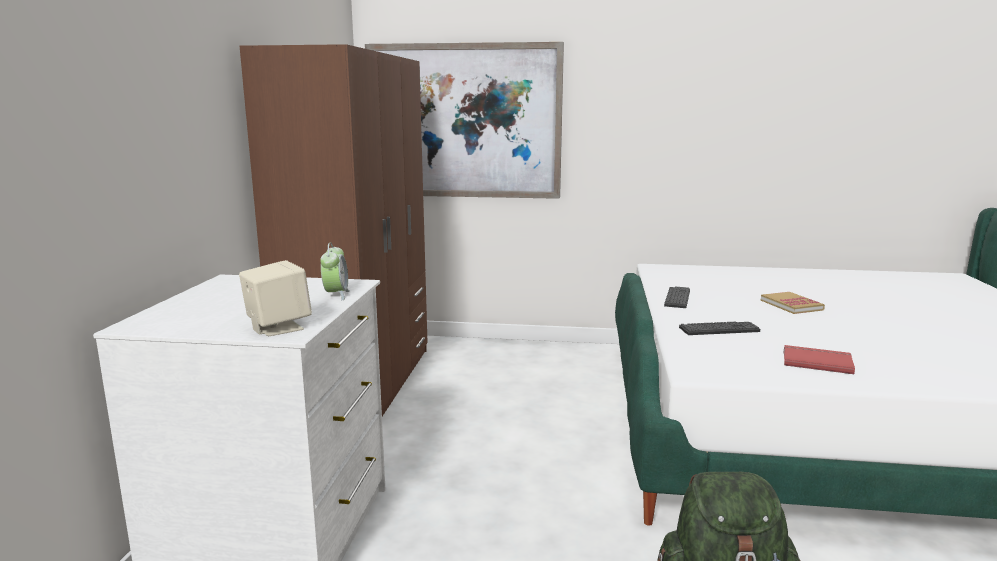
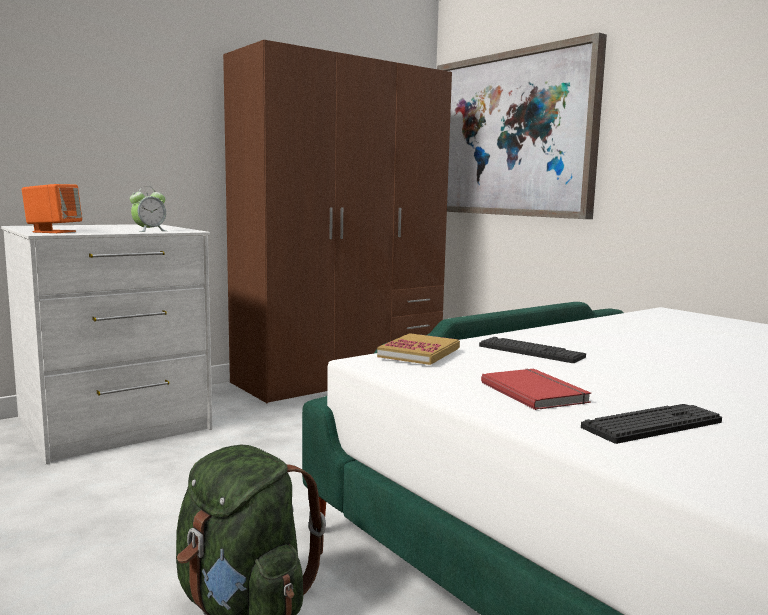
camera: 45 degrees right, 5 degrees down
beige speaker [239,260,312,336] -> orange speaker [22,184,82,233]
keyboard [664,286,690,308] -> keyboard moved to [581,404,722,444]
book [761,292,825,314] -> book moved to [377,333,460,365]

